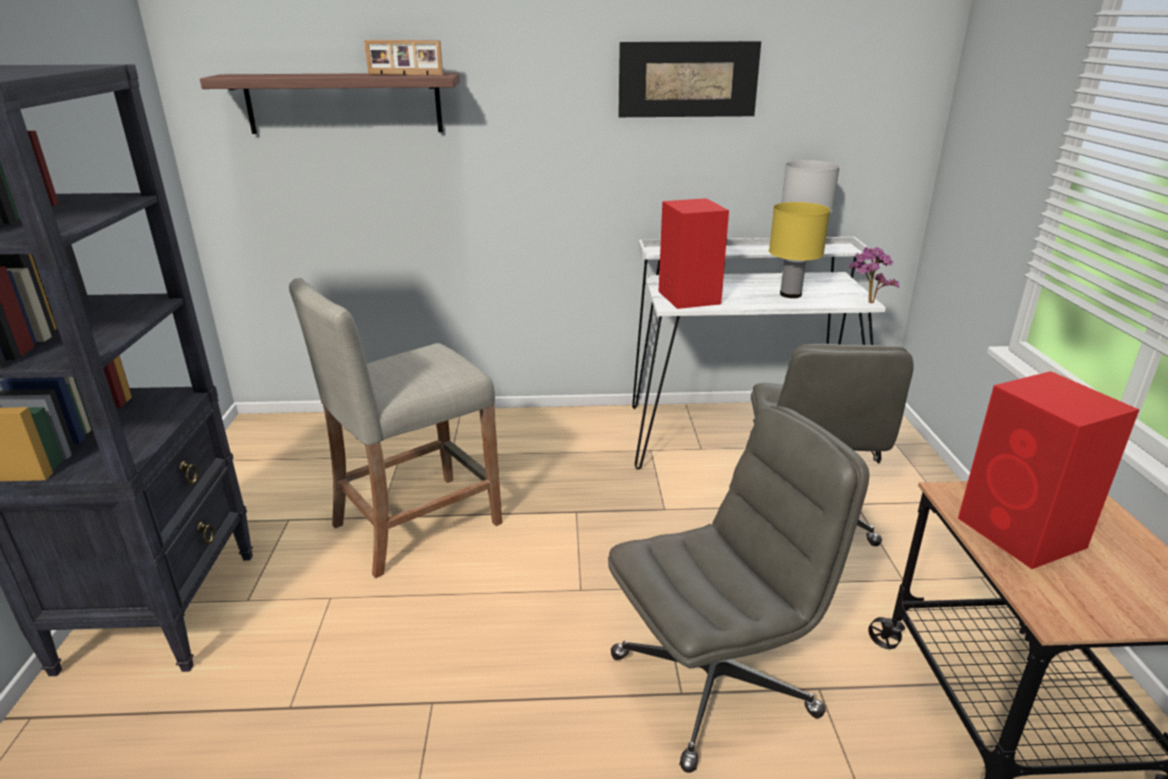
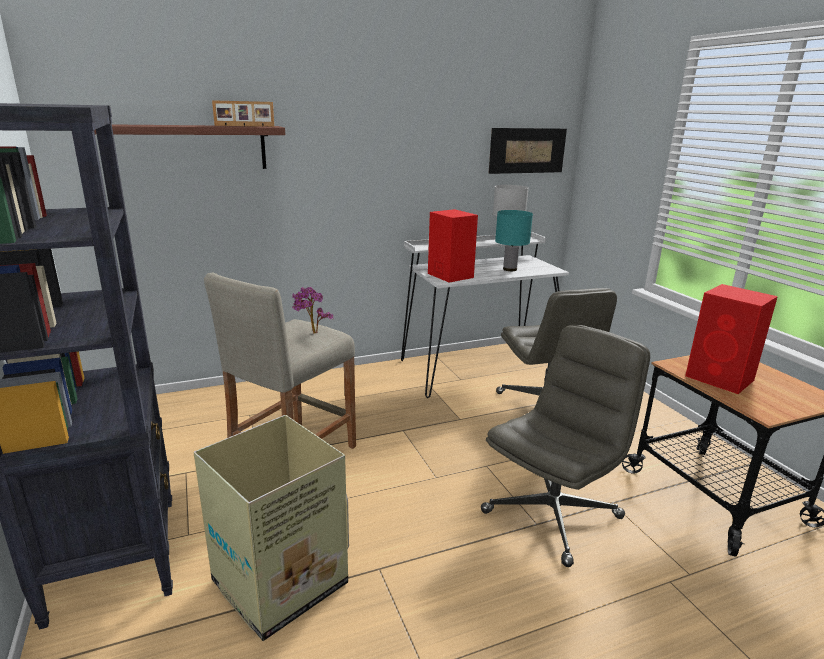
camera: 20 degrees left, 5 degrees down
picture [618,41,761,117] -> picture moved to [489,128,567,174]
yellow table lamp [769,202,830,298] -> turquoise table lamp [495,210,533,271]
potted plant [849,247,899,303] -> potted plant moved to [292,287,334,334]
none -> cardboard box [193,415,349,641]

